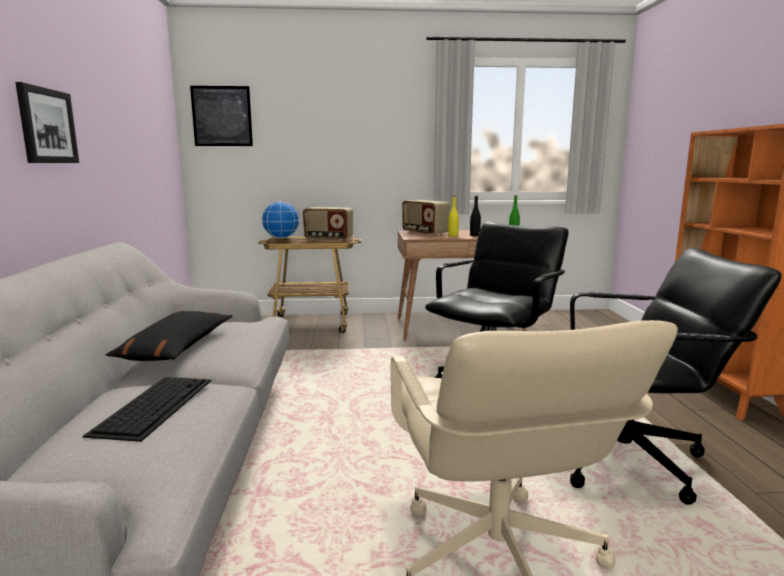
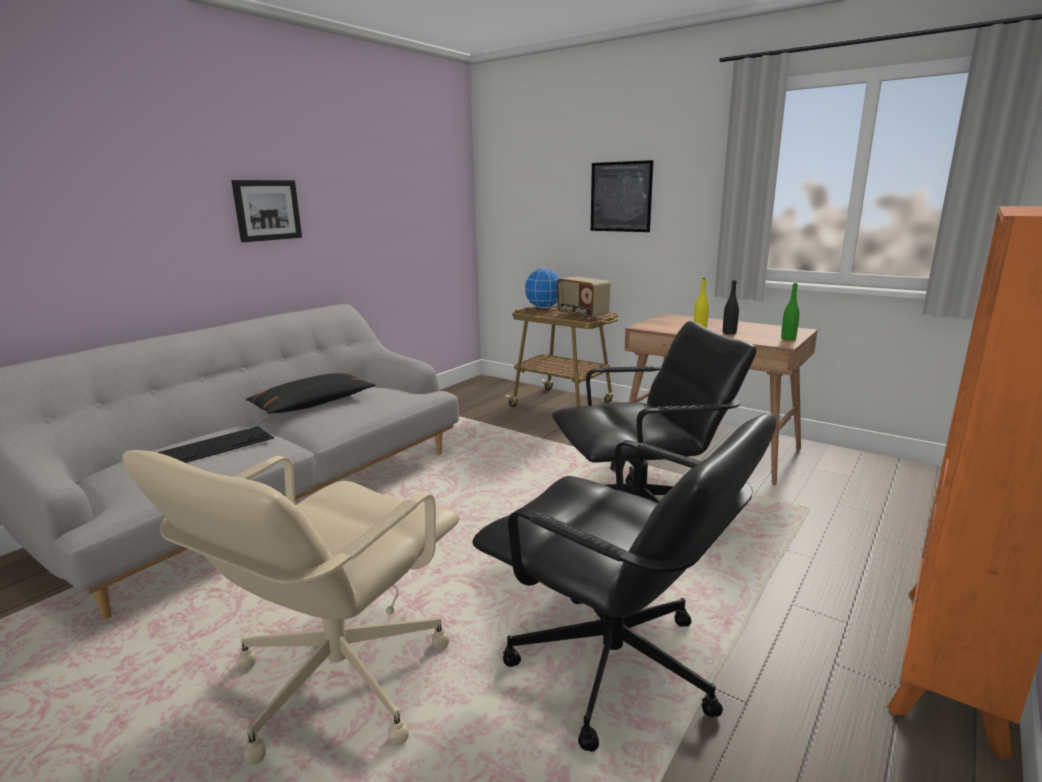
camera: 40 degrees right, 5 degrees up
picture [190,86,253,146] -> picture moved to [591,160,653,232]
radio [402,200,450,236] -> none

